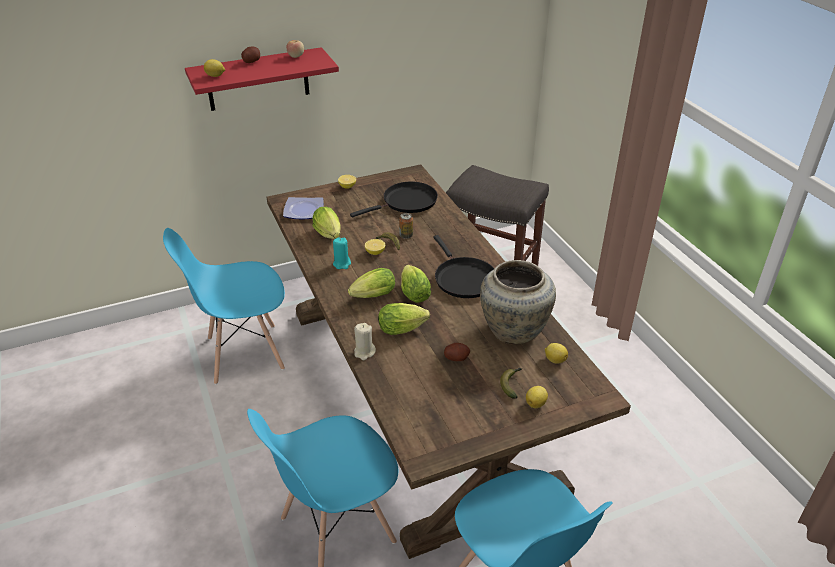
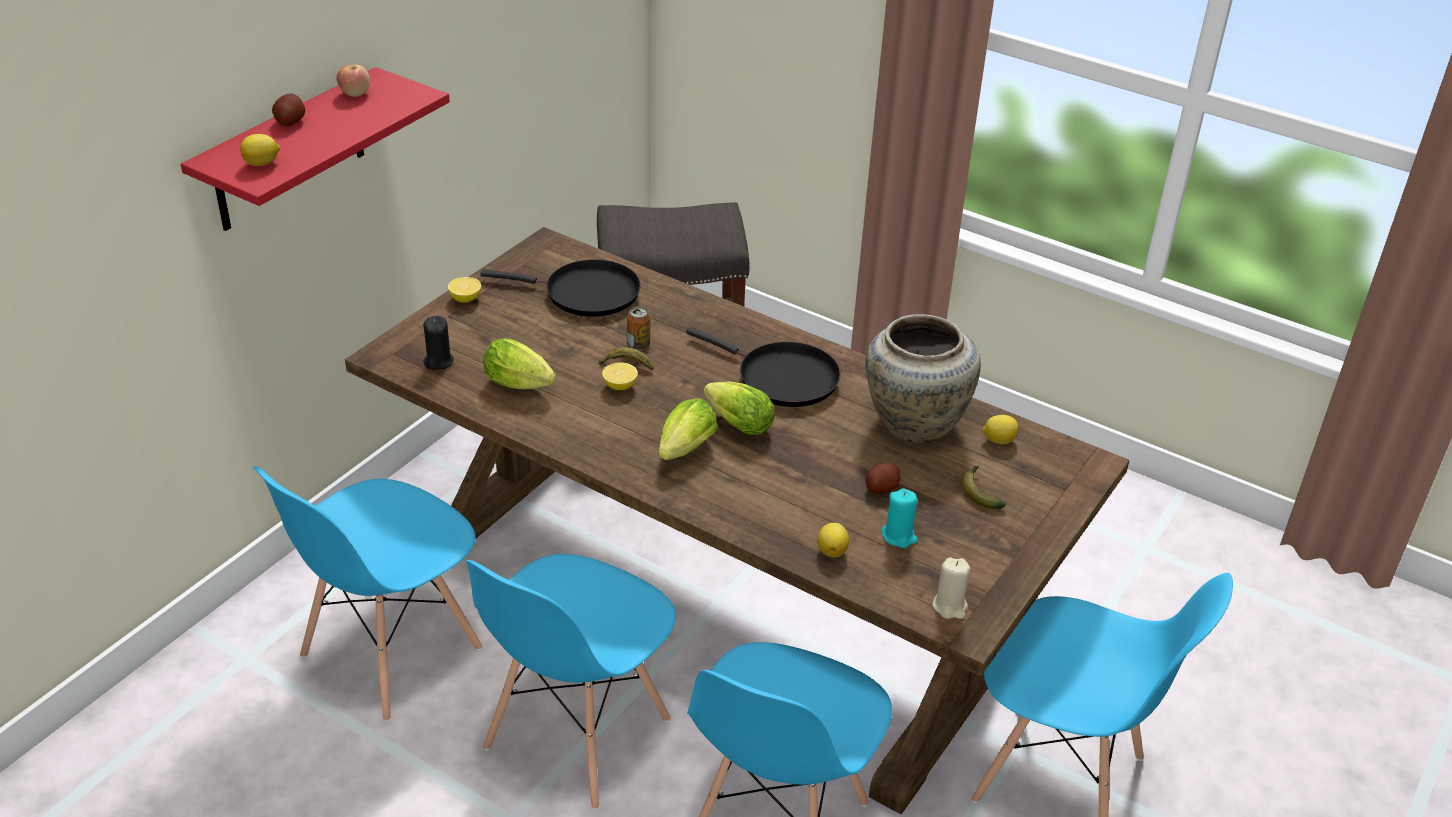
camera: 35 degrees left, 0 degrees up
plate [283,197,324,219] -> black candle [423,316,454,370]
turquoise candle [333,237,351,269] -> turquoise candle moved to [881,488,918,548]
black frying pan [350,181,438,217] -> black frying pan turned 75 degrees clockwise [481,259,641,317]
beige candle [354,323,376,360] -> beige candle moved to [932,557,970,619]
lettuce [378,303,430,335] -> none
lemon [526,386,548,408] -> lemon moved to [817,523,849,558]
none -> blue chair [466,554,676,809]

